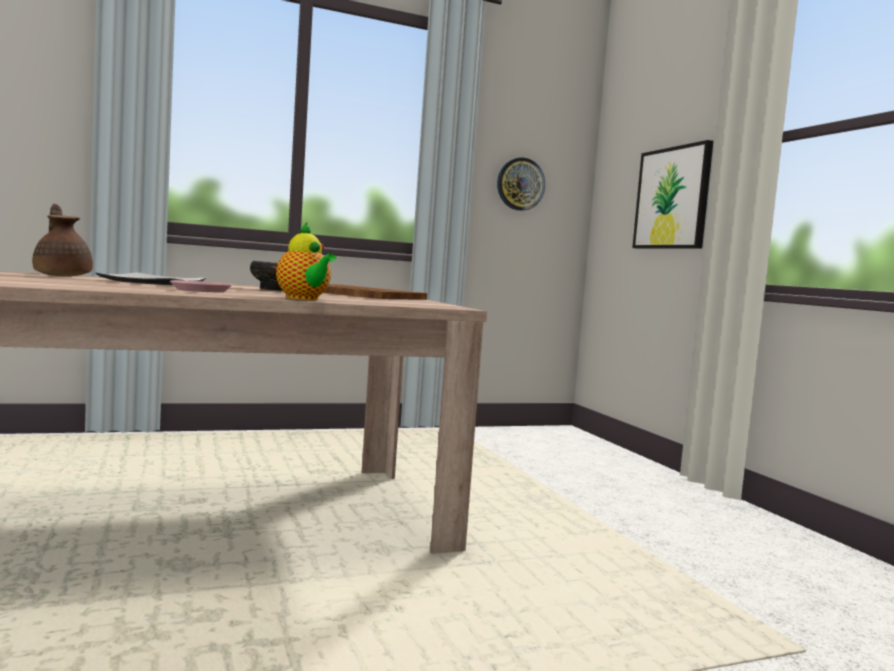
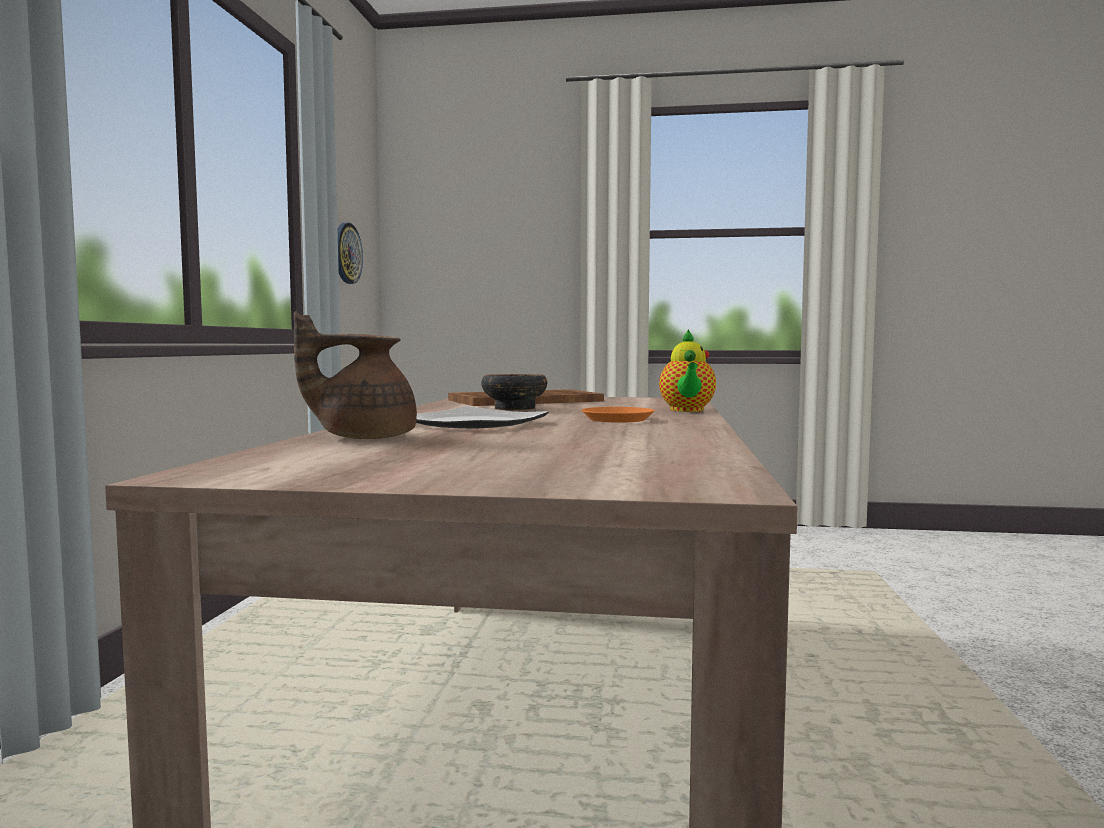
camera: 60 degrees left, 0 degrees up
pink plate [170,280,232,292] -> orange plate [582,407,654,422]
teapot [276,222,336,300] -> teapot turned 105 degrees clockwise [659,329,716,412]
picture [632,140,713,249] -> none

